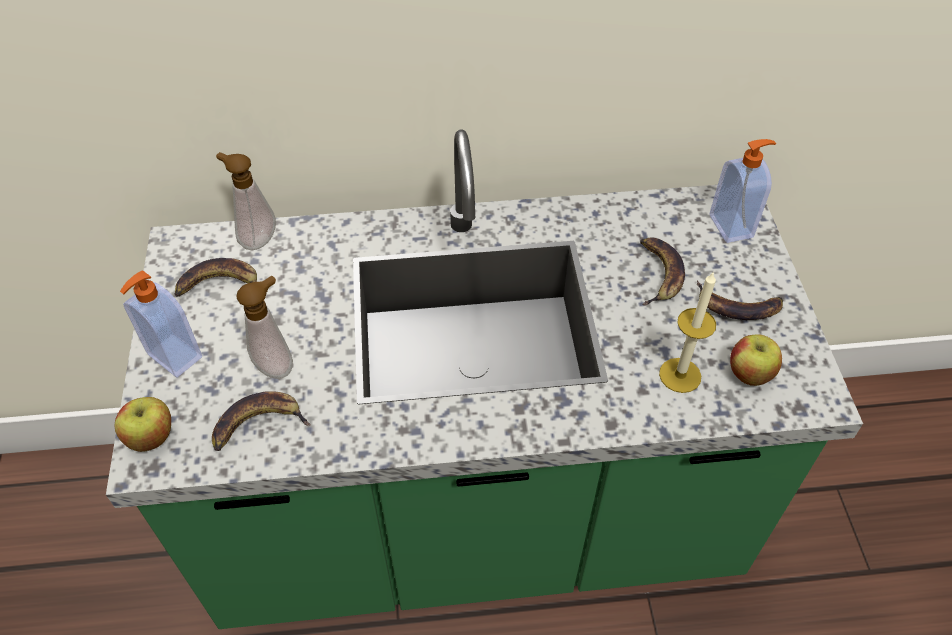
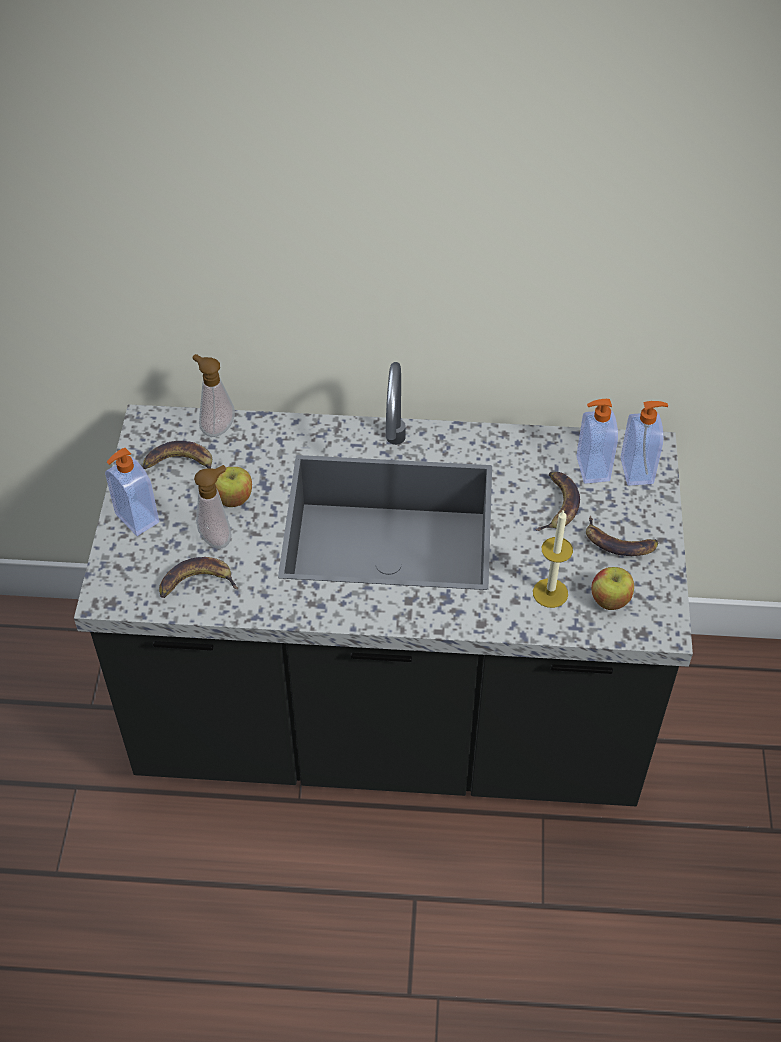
camera: 10 degrees right, 0 degrees up
green counter [106,129,863,629] -> black counter [74,362,693,806]
apple [114,397,171,452] -> apple moved to [215,467,252,507]
none -> soap dispenser [577,399,618,484]

